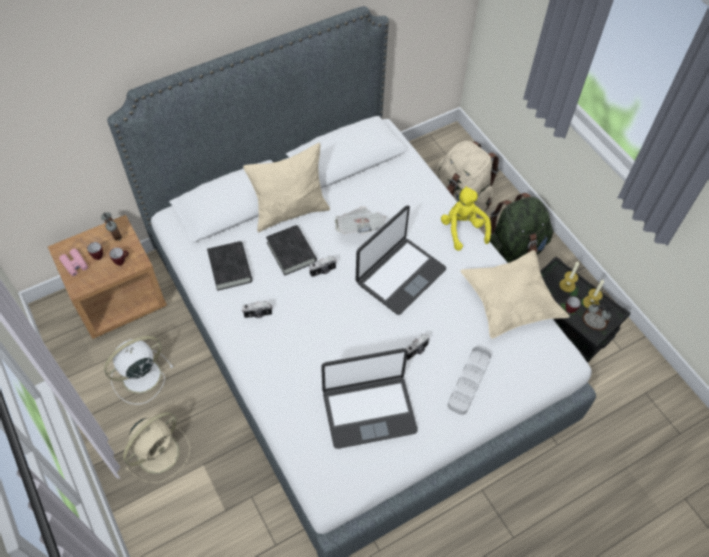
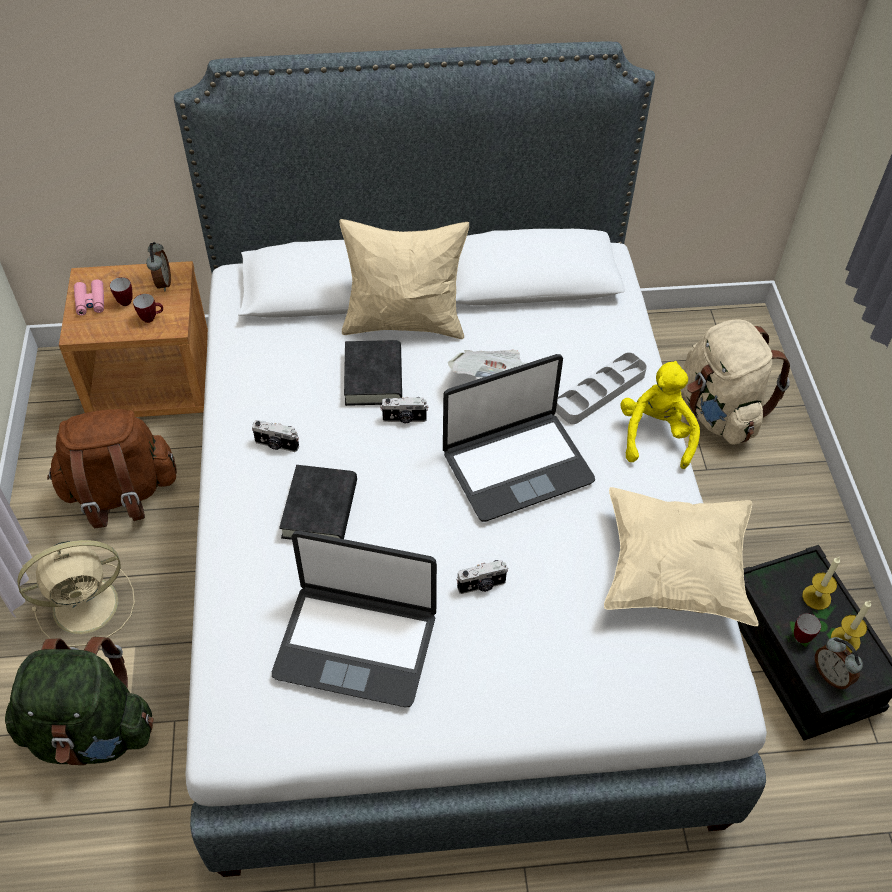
camera: 25 degrees right, 5 degrees down
white fan [104,336,174,404] -> brown backpack [47,409,177,528]
black book [207,241,252,291] -> black book moved to [279,465,357,540]
grey tray [448,347,491,415] -> grey tray moved to [556,352,647,424]
green backpack [490,193,553,263] -> green backpack moved to [5,637,154,765]

